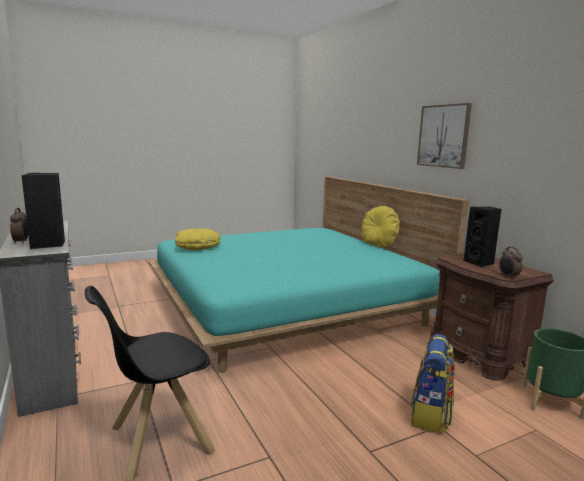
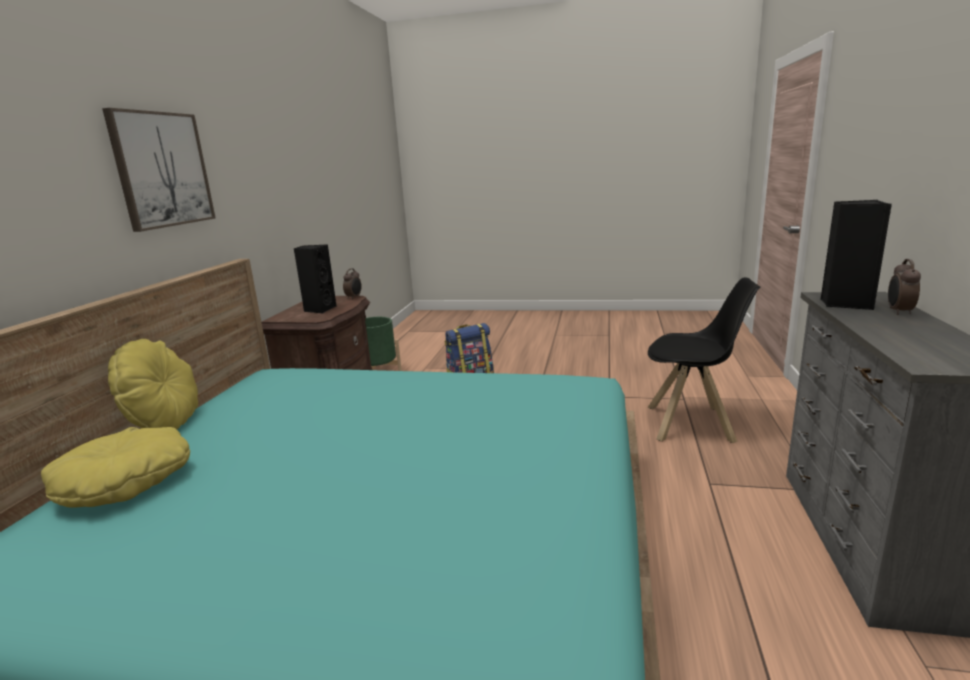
camera: 140 degrees left, 5 degrees up
yellow pillow [175,228,220,250] -> yellow pillow moved to [41,427,190,508]

